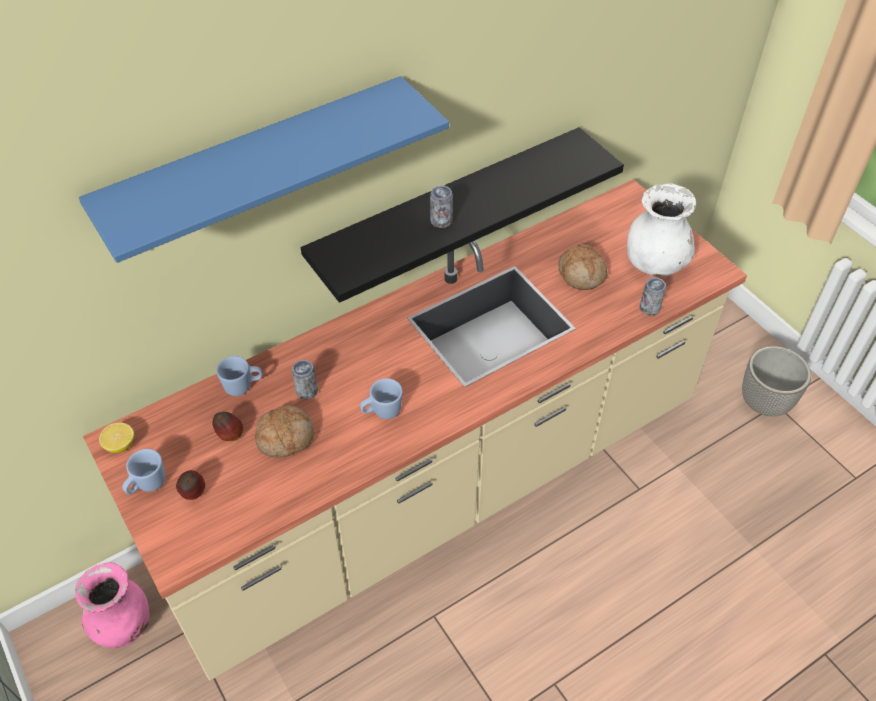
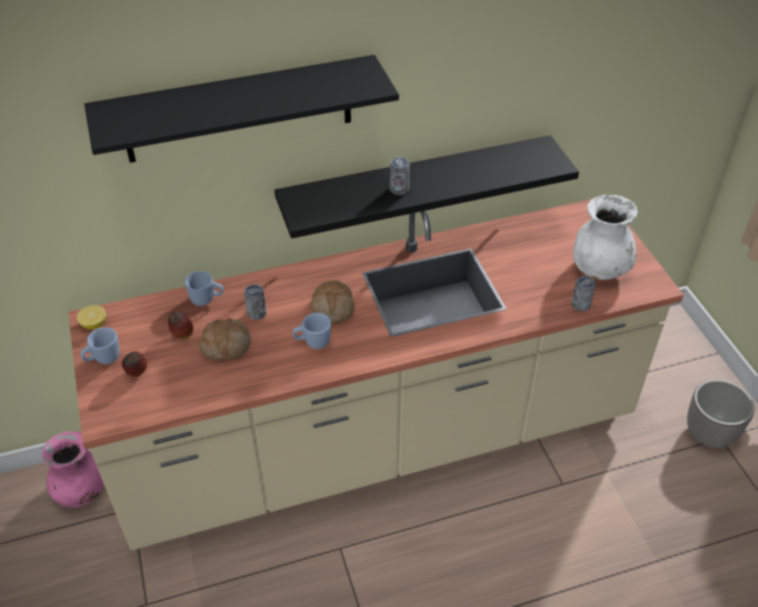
camera: 15 degrees right, 5 degrees down
blue shelf [79,76,449,263] -> black shelf [84,55,399,163]
bread [558,244,608,290] -> bread moved to [311,280,354,324]

